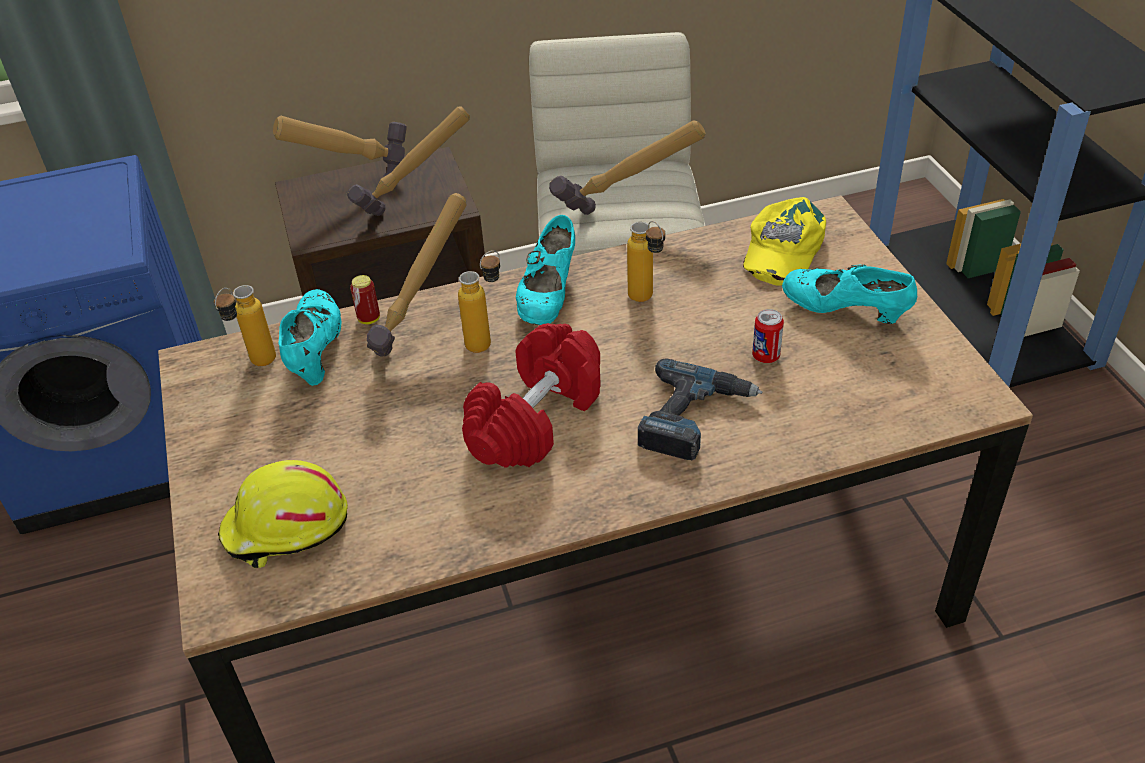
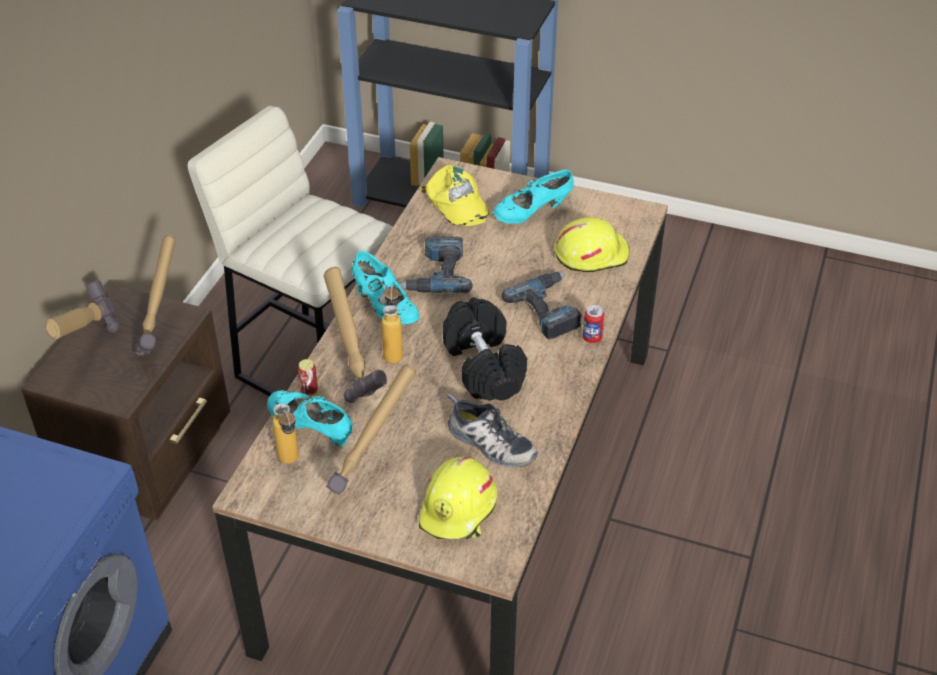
camera: 55 degrees left, 0 degrees up
red dumbbell [462,323,601,468] -> black dumbbell [443,297,527,401]
hammer [549,121,706,215] -> hammer moved to [326,364,416,495]
bottle [627,221,665,302] -> power drill [399,237,473,293]
can [752,309,784,363] -> can moved to [583,305,605,343]
none -> shoe [447,394,538,468]
none -> yellow hard hat [555,217,630,272]

